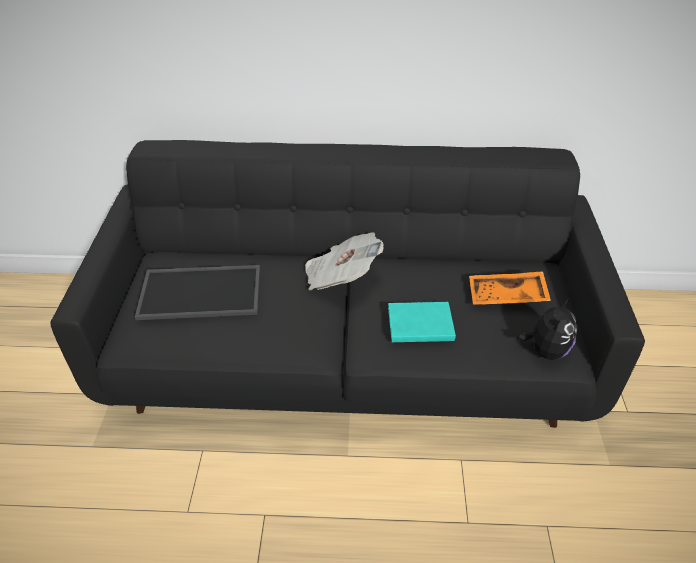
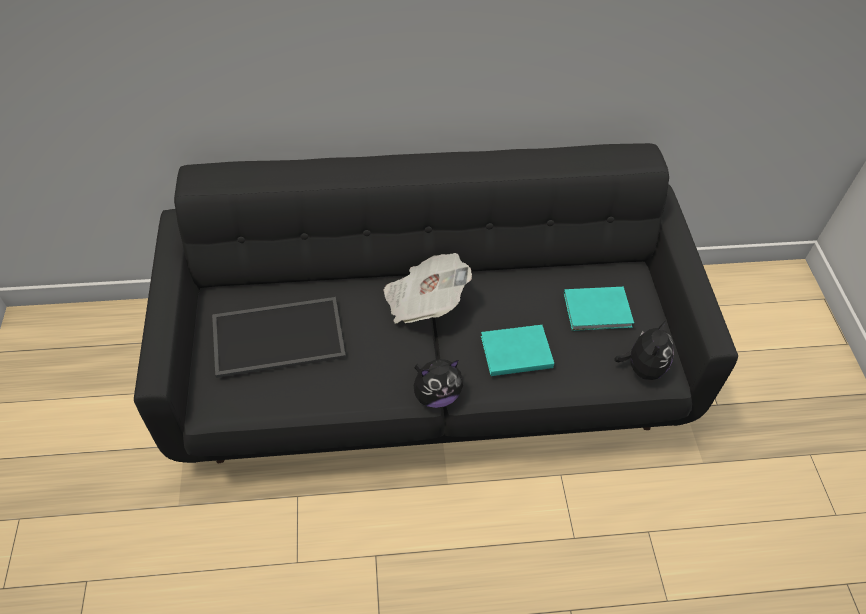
camera: 10 degrees left, 10 degrees up
orange tray [469,271,551,305] -> turquoise book [563,287,634,331]
none -> plush toy [413,359,463,408]

